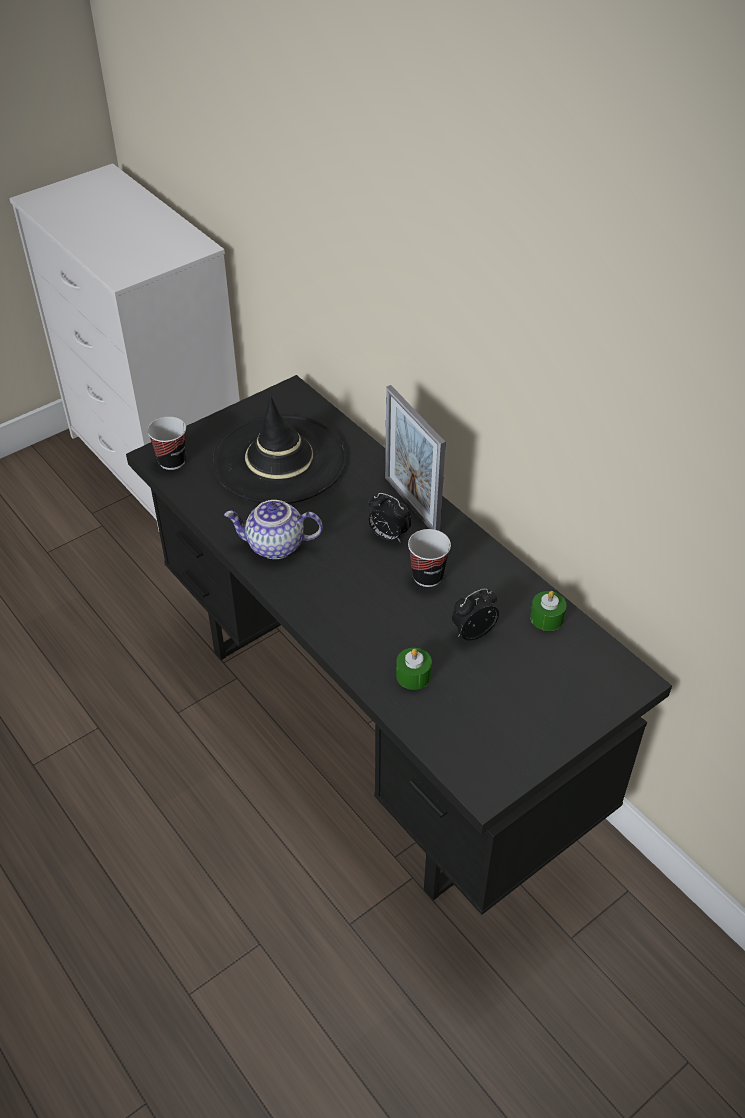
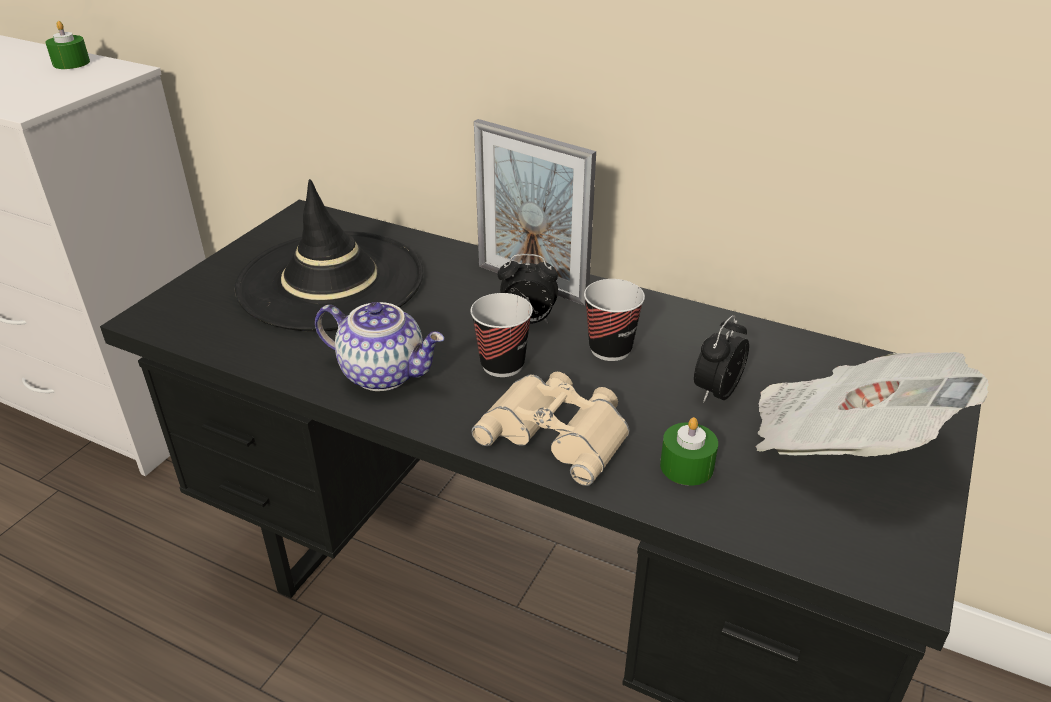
camera: 25 degrees left, 10 degrees down
cup [147,417,186,470] -> cup moved to [471,293,533,377]
teapot [224,500,323,559] -> teapot turned 135 degrees counterclockwise [315,302,444,391]
green candle [530,591,567,631] -> green candle moved to [45,21,90,69]
none -> beige binoculars [471,372,630,486]
none -> newspaper [756,352,989,457]

